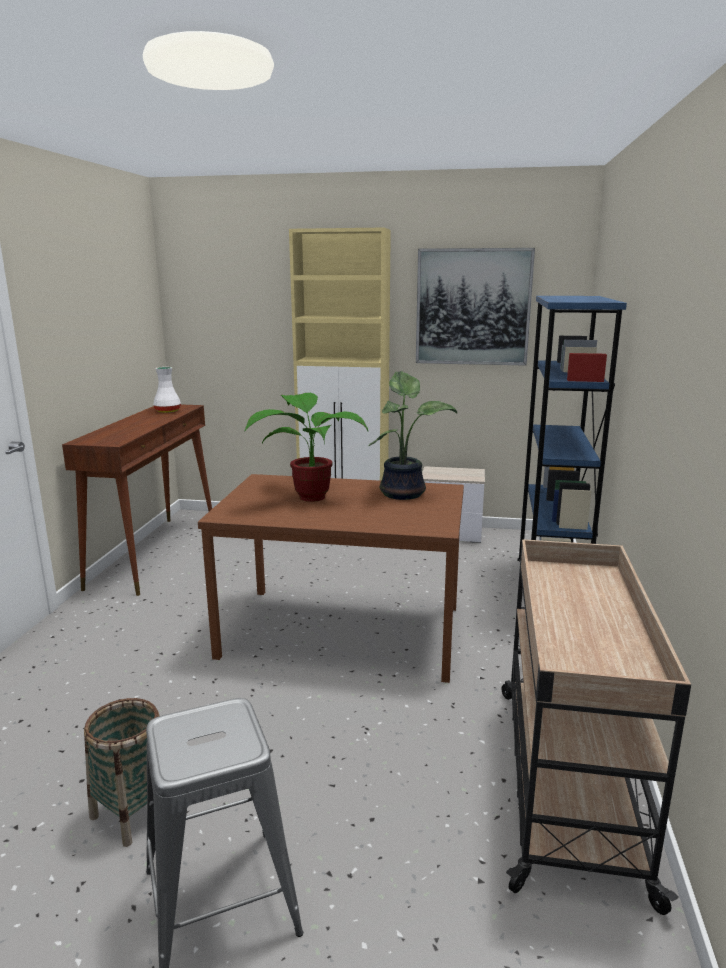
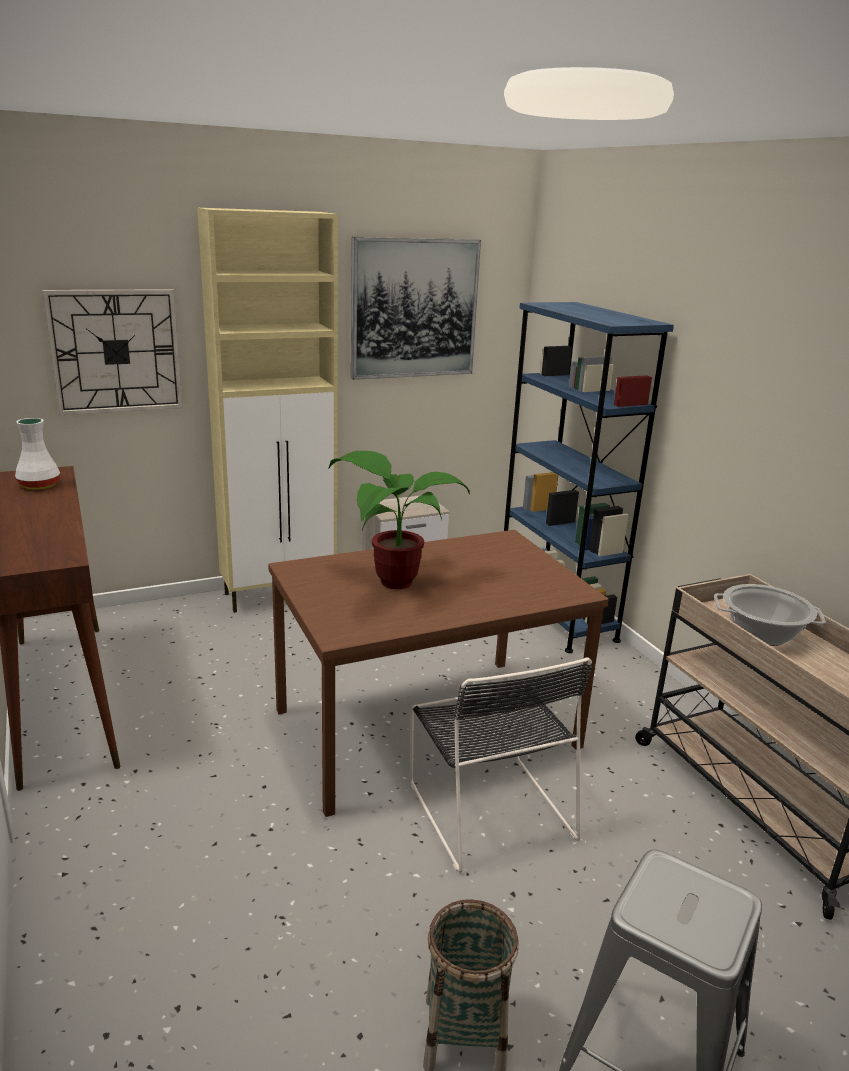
camera: 35 degrees left, 5 degrees up
potted plant [369,371,457,500] -> none
none -> wall clock [42,289,183,415]
none -> black chair [410,657,592,873]
none -> cooking pot [714,584,826,646]

